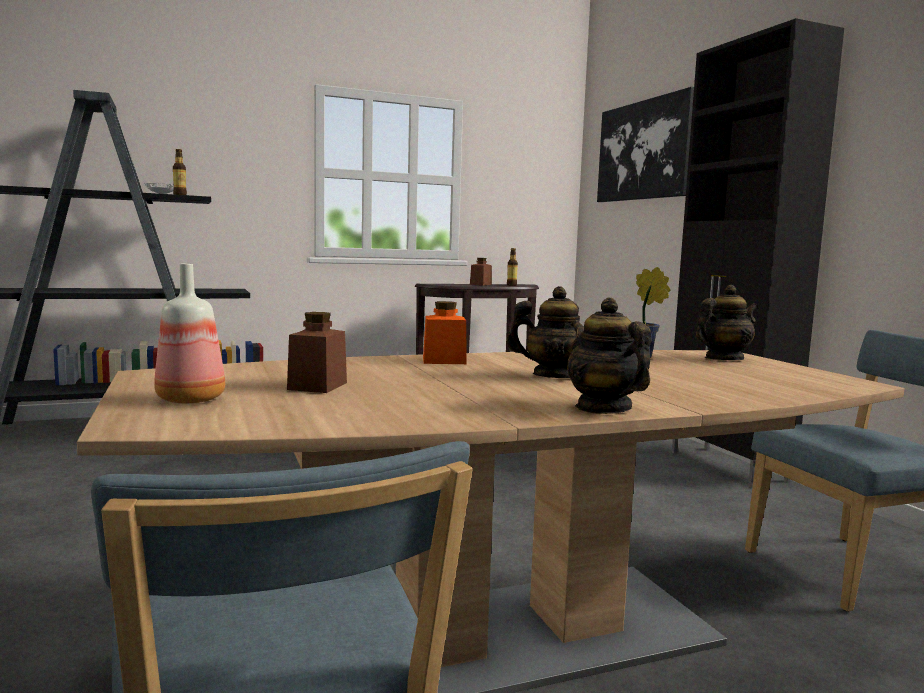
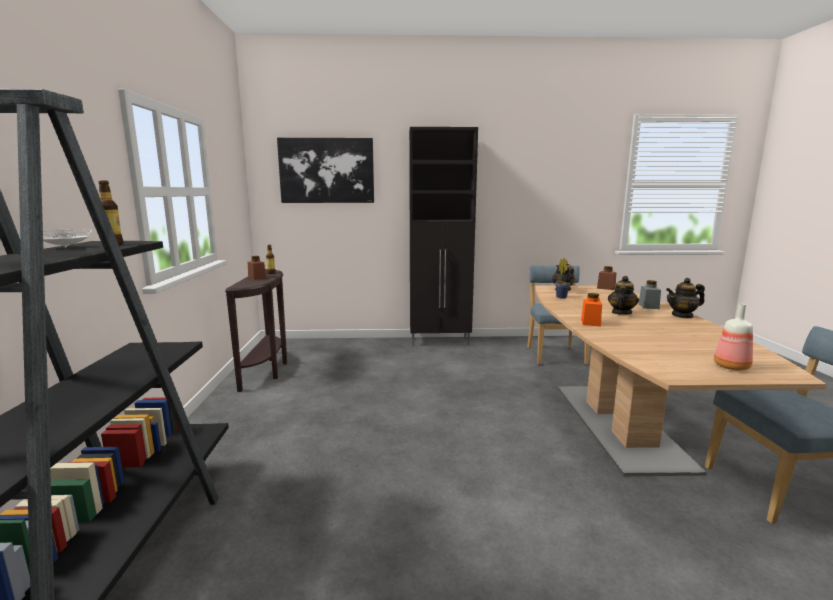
camera: 70 degrees left, 5 degrees up
brown jar [287,312,347,393] -> brown jar moved to [597,266,616,290]
none -> grey jar [638,280,661,309]

